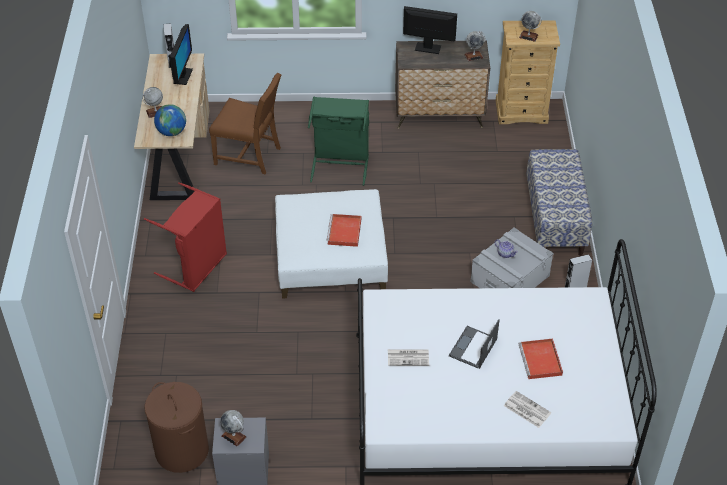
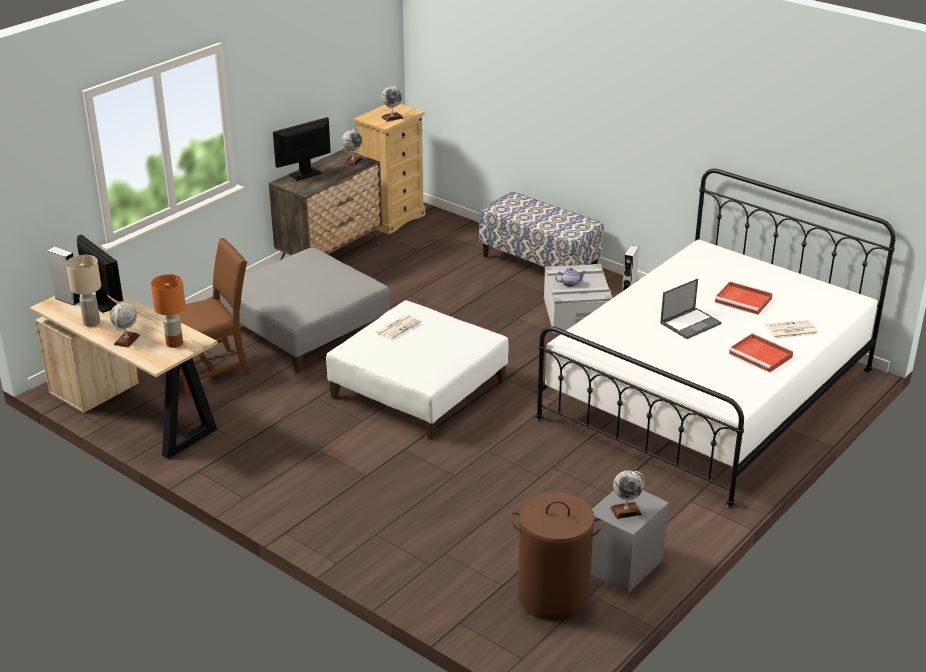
camera: 50 degrees left, 15 degrees down
red laundry basket [144,182,227,292] -> none
globe [154,104,186,136] -> orange table lamp [151,274,186,348]
green laundry basket [308,96,369,186] -> grey ottoman [220,247,390,373]
red tray [326,214,361,247] -> red tray moved to [729,333,793,373]
newspaper [388,349,429,366] -> newspaper moved to [375,314,421,339]
laptop [449,319,500,369] -> laptop turned 105 degrees counterclockwise [660,278,722,339]
none -> beige table lamp [66,255,101,327]

